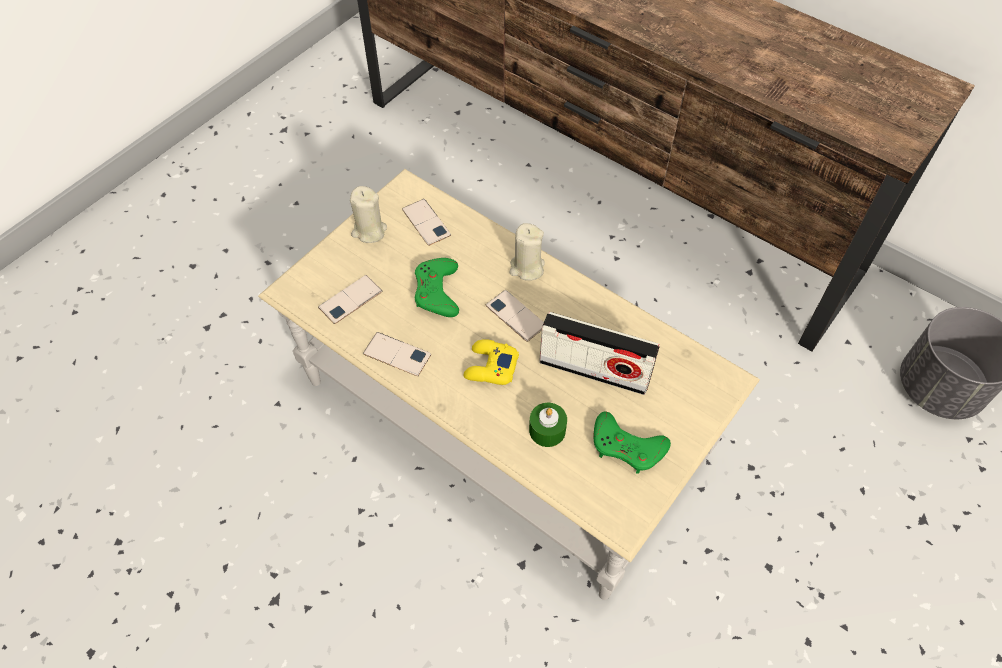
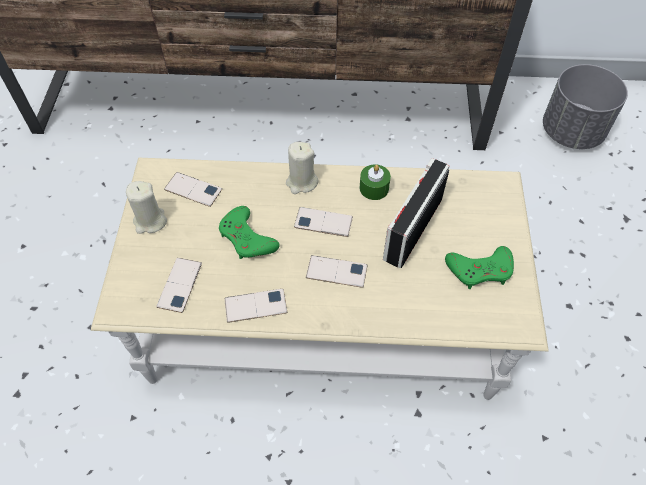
camera: 35 degrees left, 0 degrees up
yellow game controller [463,339,519,385] -> phone [306,255,368,288]
green candle [529,403,567,447] -> green candle moved to [360,164,391,200]
radio [539,312,660,395] -> radio turned 135 degrees clockwise [383,158,449,268]

